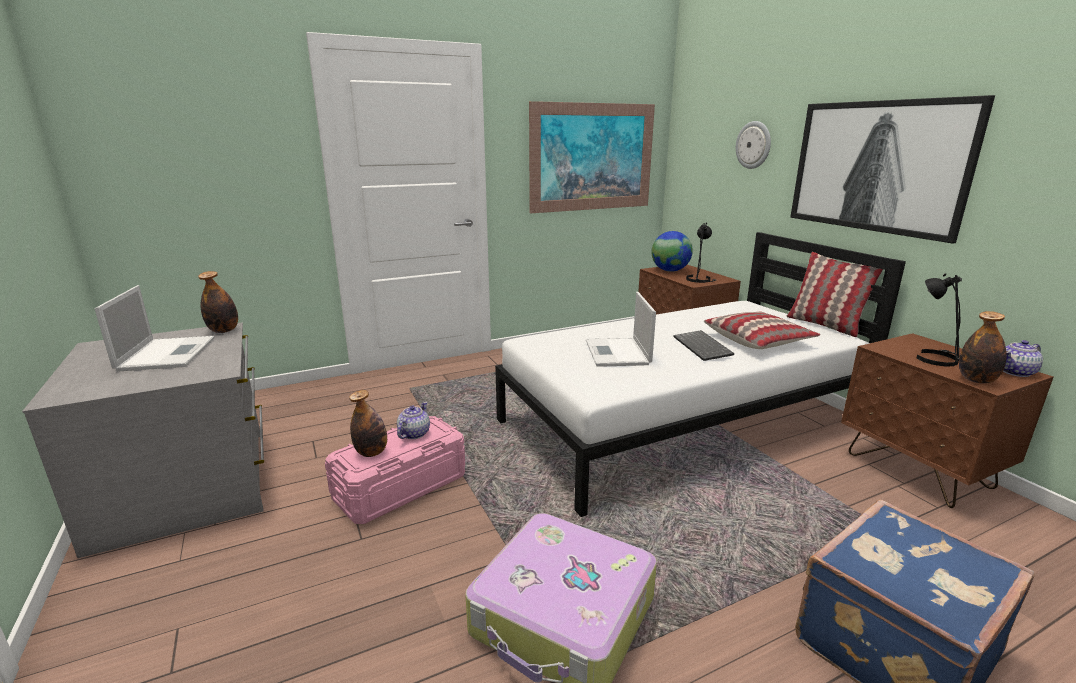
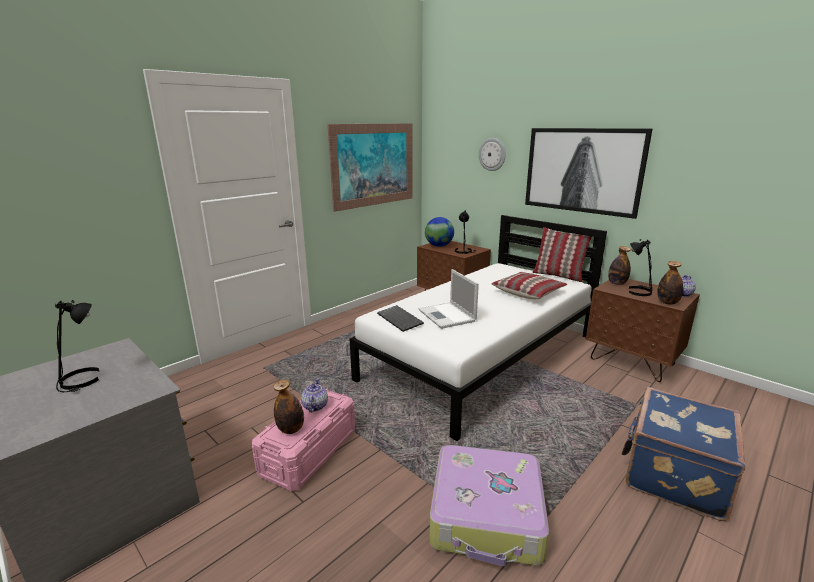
camera: 20 degrees left, 0 degrees up
laptop [95,285,214,372] -> black table lamp [55,300,99,392]
bottle [198,271,238,333] -> bottle moved to [608,246,631,285]
keyboard [674,330,734,361] -> keyboard moved to [377,305,424,332]

